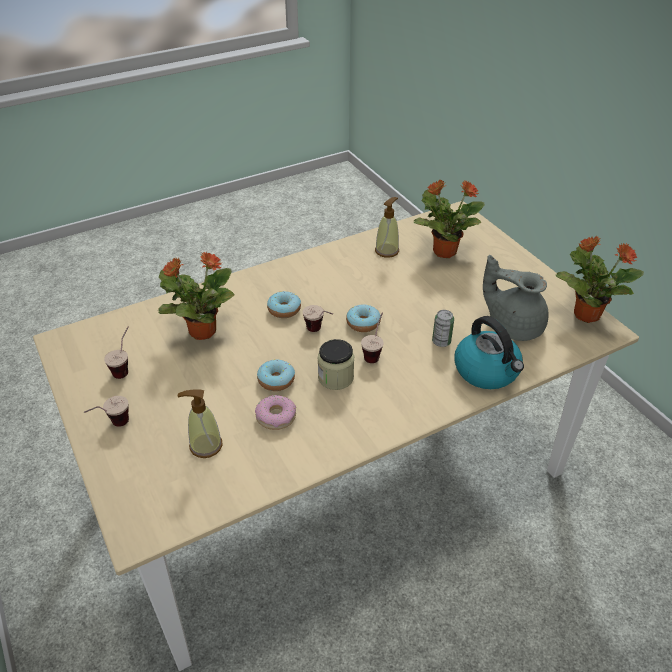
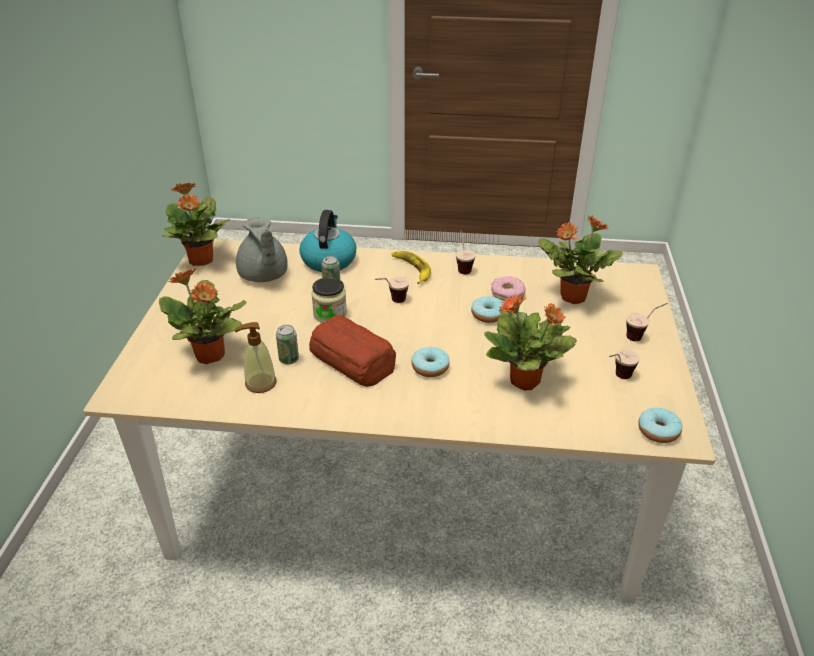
camera: 145 degrees left, 5 degrees down
soap dispenser [177,389,223,458] -> potted plant [539,215,623,304]
cup [303,305,333,332] -> cup moved to [456,230,476,274]
jar [318,339,354,390] -> jar moved to [311,277,347,323]
donut [346,304,381,332] -> donut moved to [638,408,682,443]
none -> can [276,325,299,364]
none -> bread [309,315,396,387]
none -> banana [392,251,431,284]

